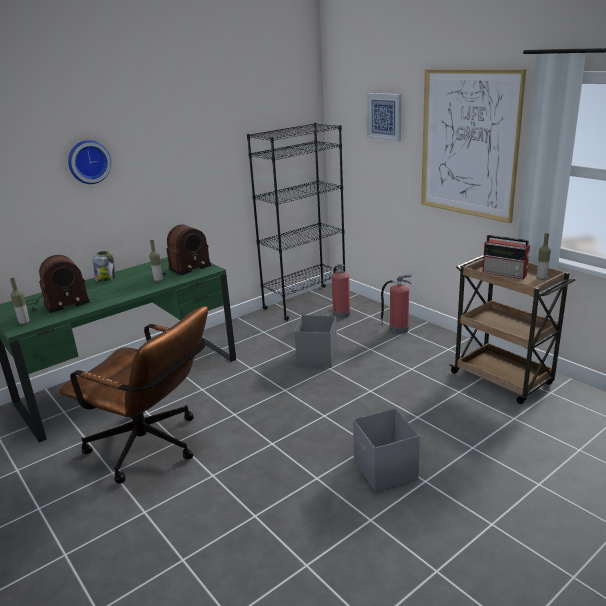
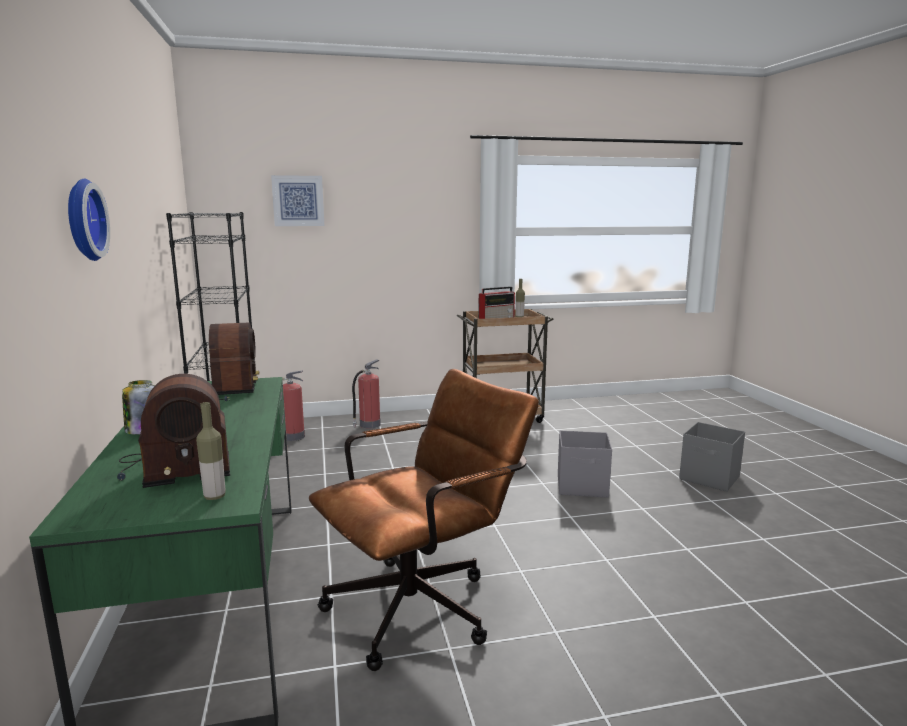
camera: 65 degrees left, 10 degrees down
radio [26,255,90,313] -> radio turned 75 degrees clockwise [117,374,230,488]
bottle [149,240,163,282] -> none
grey storage box [294,315,337,368] -> grey storage box moved to [679,422,745,492]
picture [421,69,526,223] -> none

